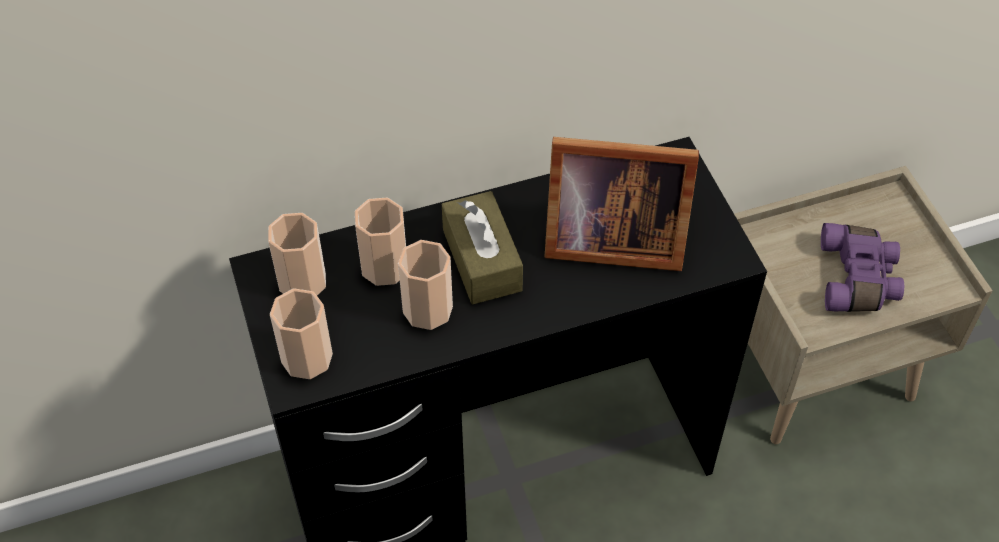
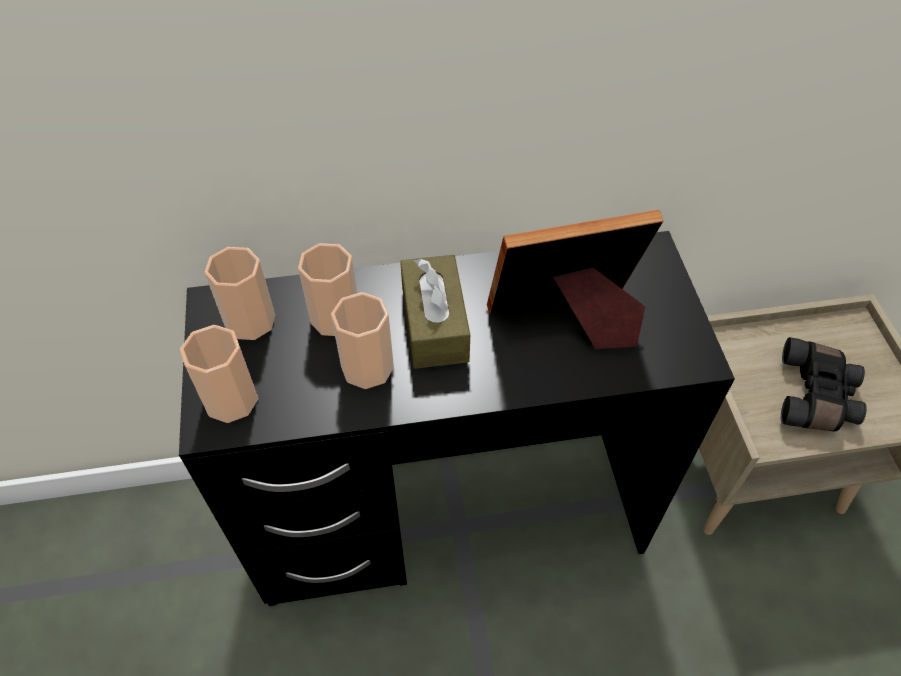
camera: 10 degrees right, 0 degrees up
picture frame [544,137,699,271] -> picture frame turned 150 degrees clockwise [487,210,663,349]
purple binoculars [821,223,904,312] -> black binoculars [781,337,867,432]

